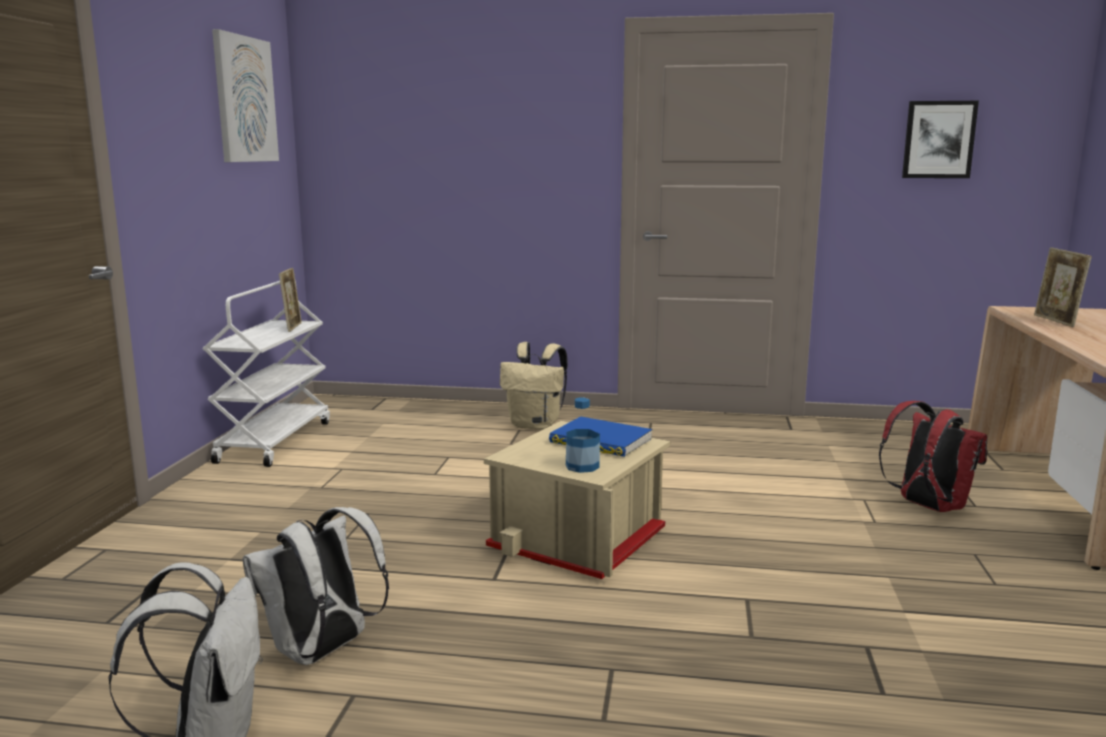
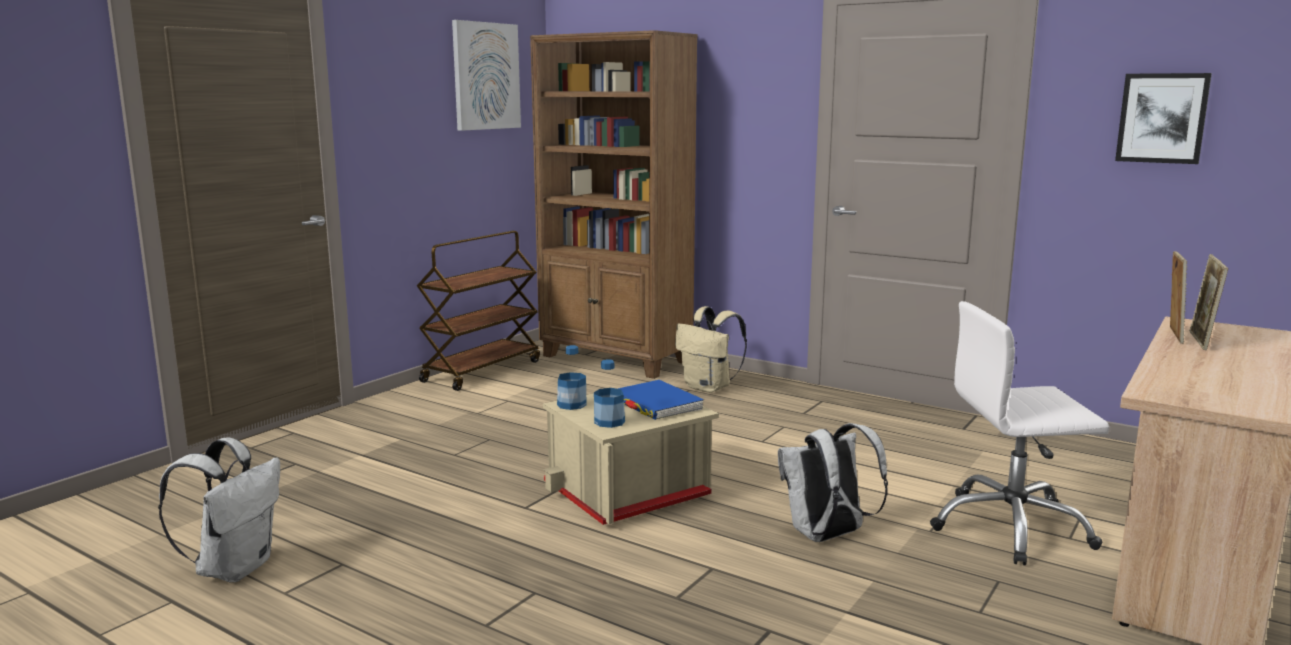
camera: 25 degrees right, 0 degrees up
white cart [202,280,330,467] -> brown cart [417,231,540,391]
white backpack [242,507,389,665] -> white backpack moved to [778,423,888,542]
picture frame [279,268,302,332] -> picture frame moved to [1170,251,1187,344]
red backpack [879,401,988,512] -> white office chair [930,301,1109,565]
none -> brown bookcase [530,30,698,379]
none -> bottle [557,345,587,410]

